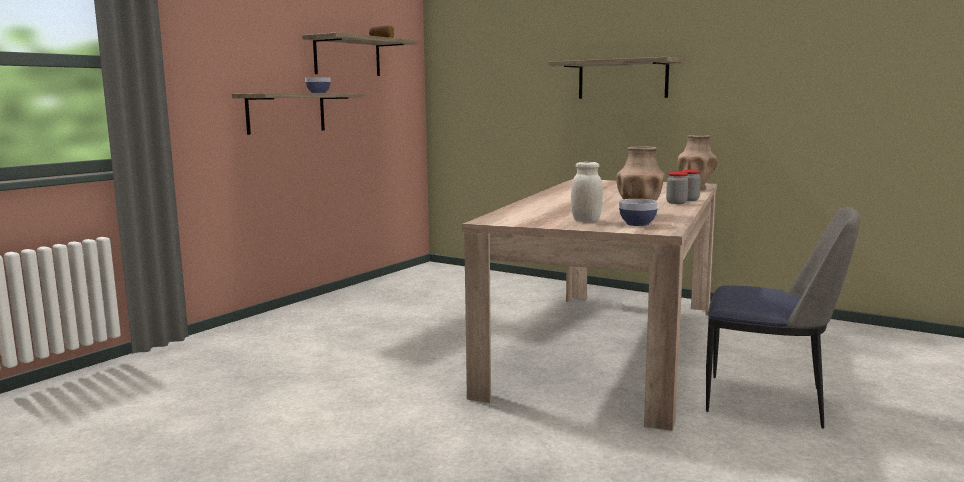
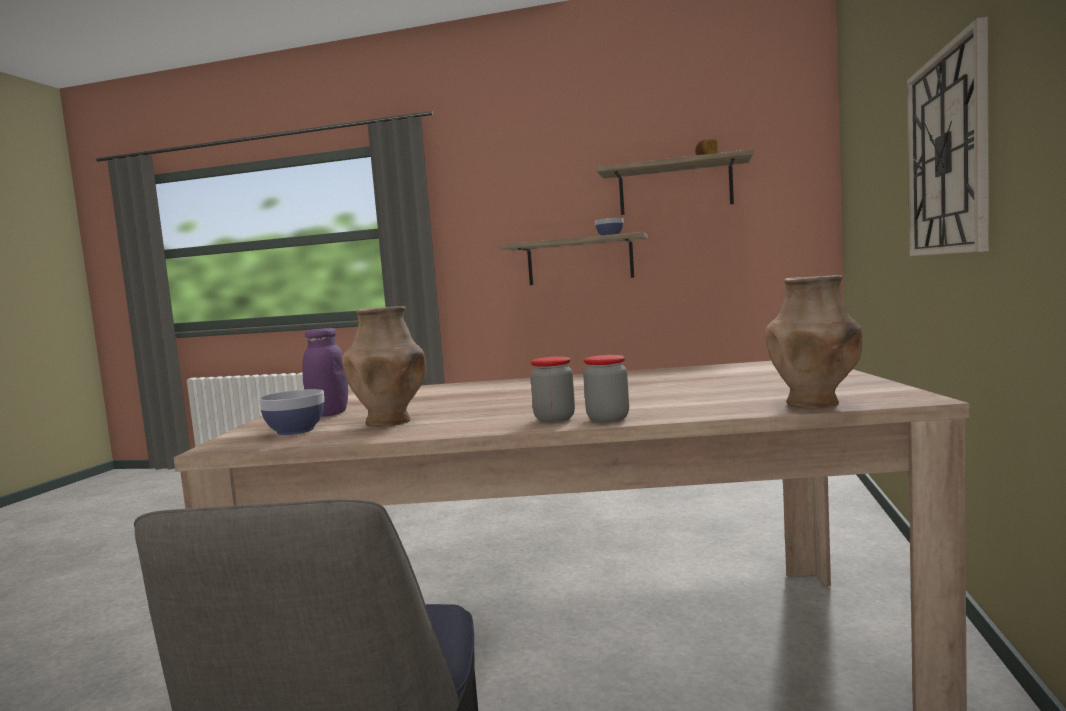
camera: 70 degrees right, 5 degrees down
shelf [548,57,683,99] -> wall clock [907,17,989,256]
white jar [571,162,603,222] -> purple jar [302,328,348,417]

